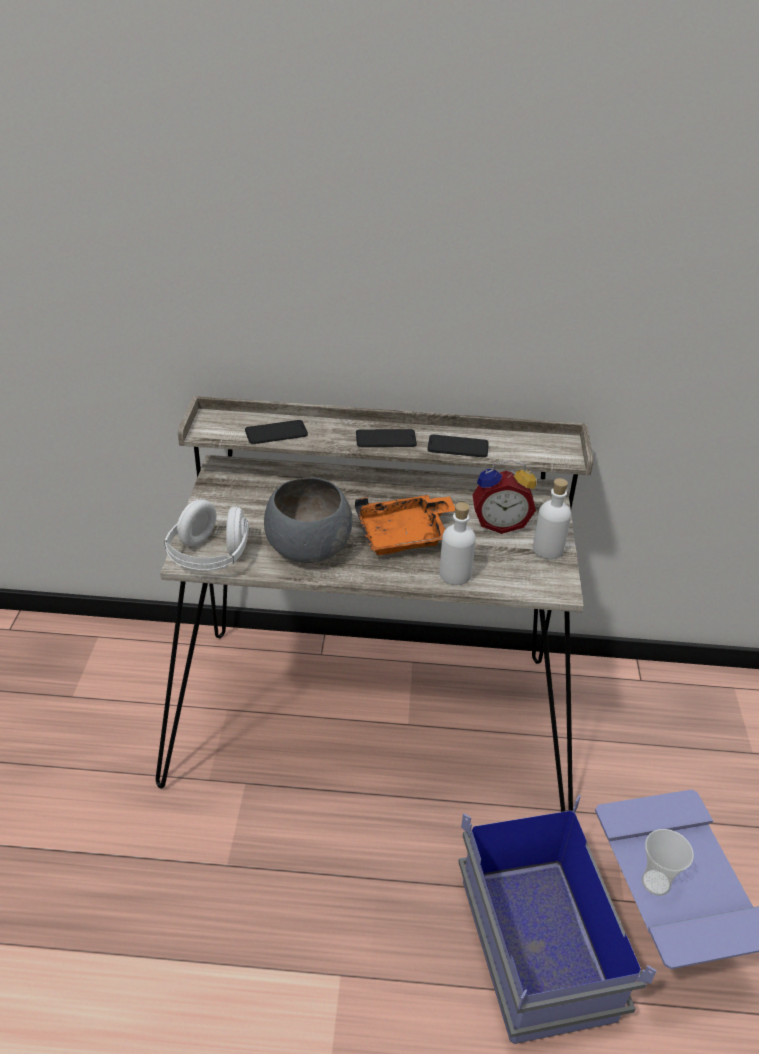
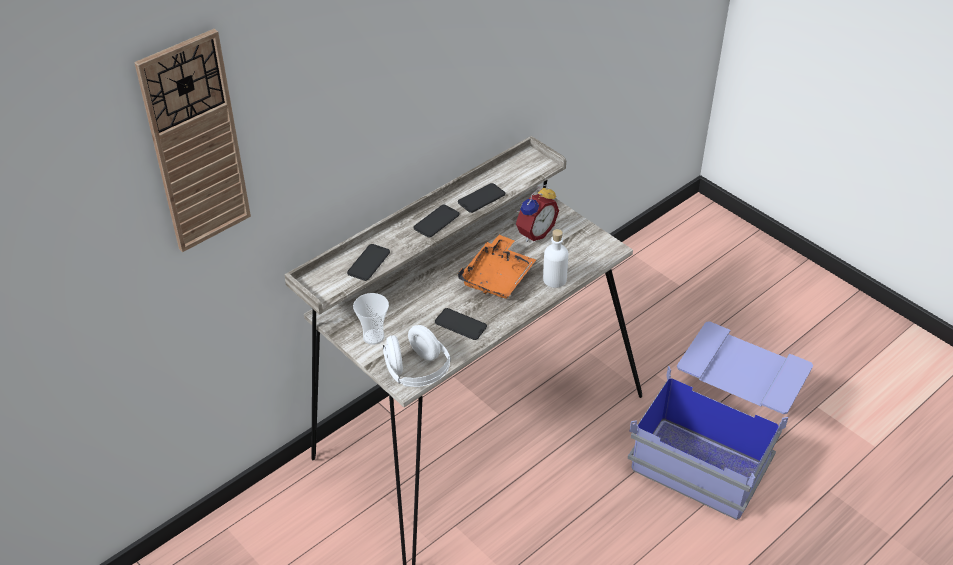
camera: 45 degrees left, 5 degrees up
grey bowl [264,477,353,563] -> phone [435,308,487,340]
white bottle [533,478,571,559] -> none
cup [642,829,694,896] -> cup moved to [353,293,389,345]
none -> wall clock [134,29,251,252]

